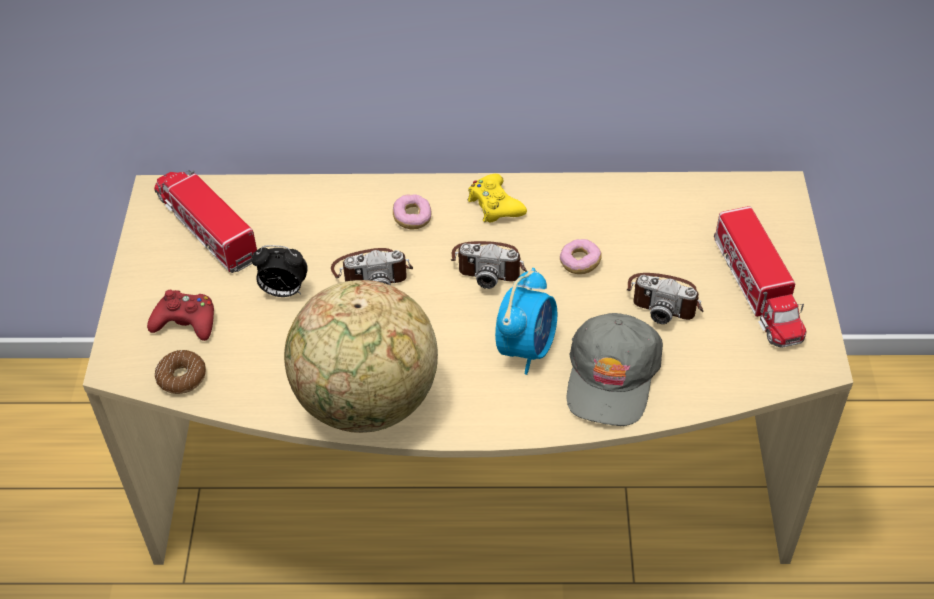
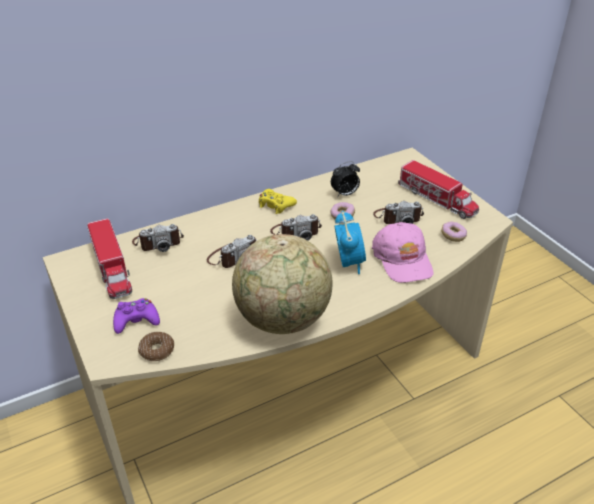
camera: 30 degrees left, 10 degrees down
red game controller [147,290,214,341] -> purple game controller [113,298,160,334]
toy truck [154,170,257,273] -> toy truck turned 135 degrees counterclockwise [87,218,132,299]
alarm clock [251,245,308,297] -> alarm clock moved to [331,161,360,197]
donut [393,194,432,229] -> donut moved to [441,221,467,242]
grey cap [567,313,663,426] -> pink cap [372,222,434,283]
none -> camera [132,224,184,252]

